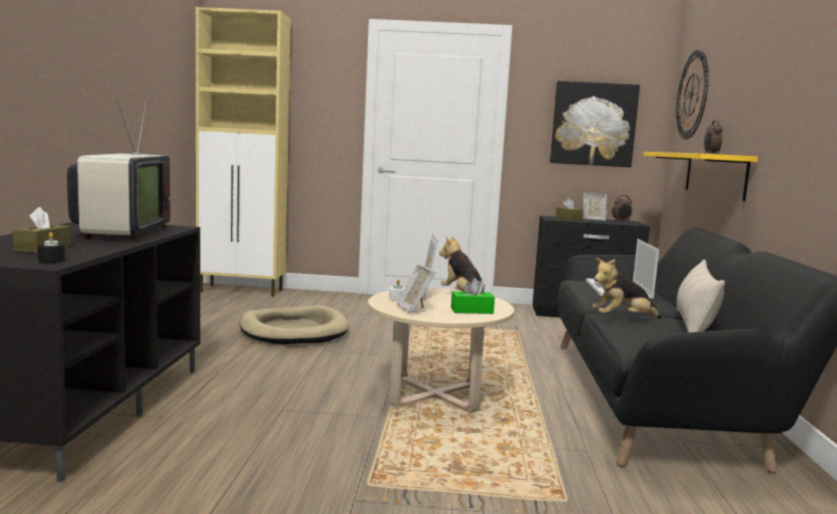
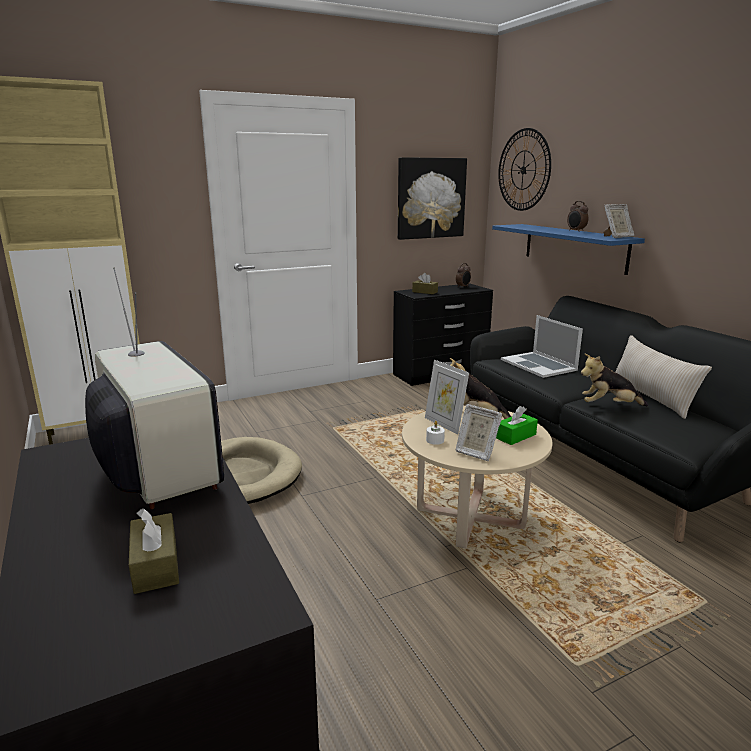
camera: 30 degrees left, 10 degrees up
black candle [38,232,65,263] -> none
picture frame [583,193,607,221] -> picture frame moved to [604,204,634,238]
plush toy [592,258,662,319] -> plush toy turned 45 degrees clockwise [581,354,648,407]
yellow shelf [643,152,758,201] -> blue shelf [492,224,645,275]

